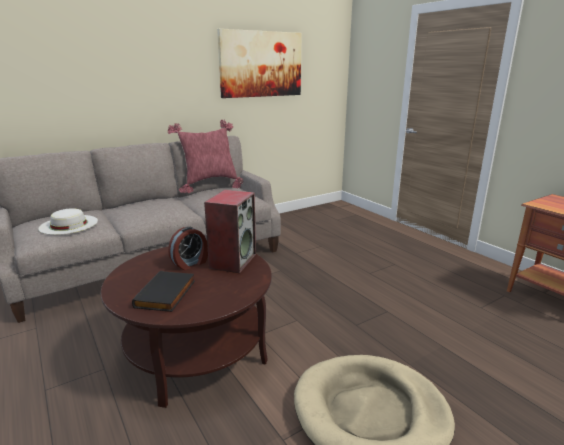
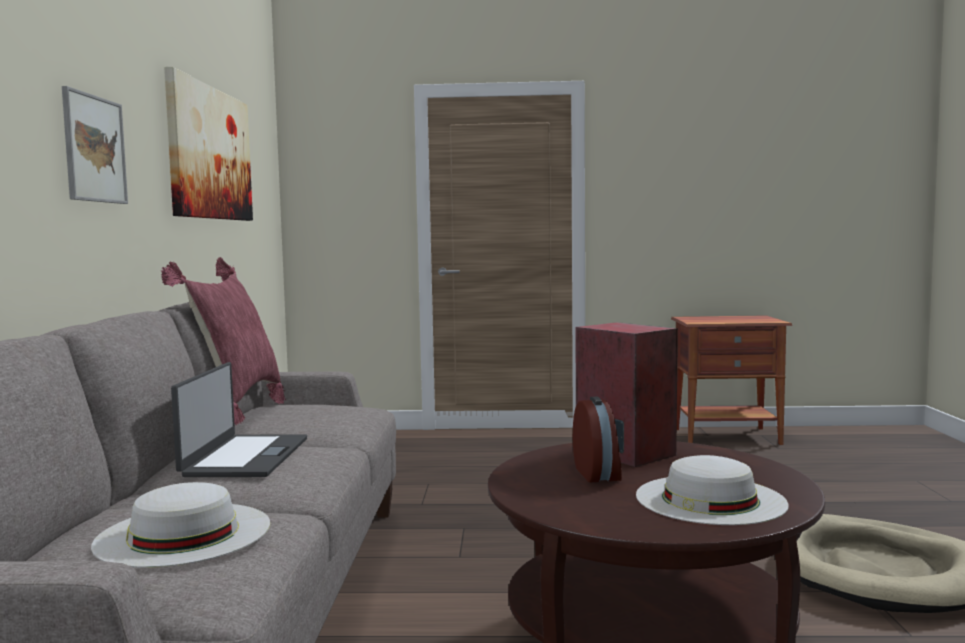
camera: 55 degrees left, 15 degrees down
black book [132,271,195,312] -> white hat [636,455,789,525]
none -> picture [62,86,128,204]
none -> laptop [171,362,307,477]

